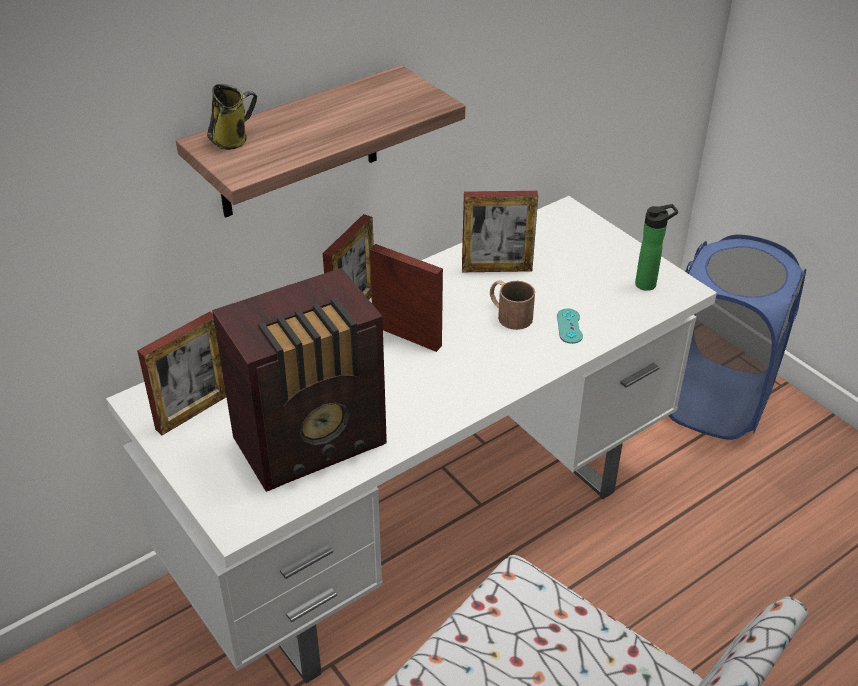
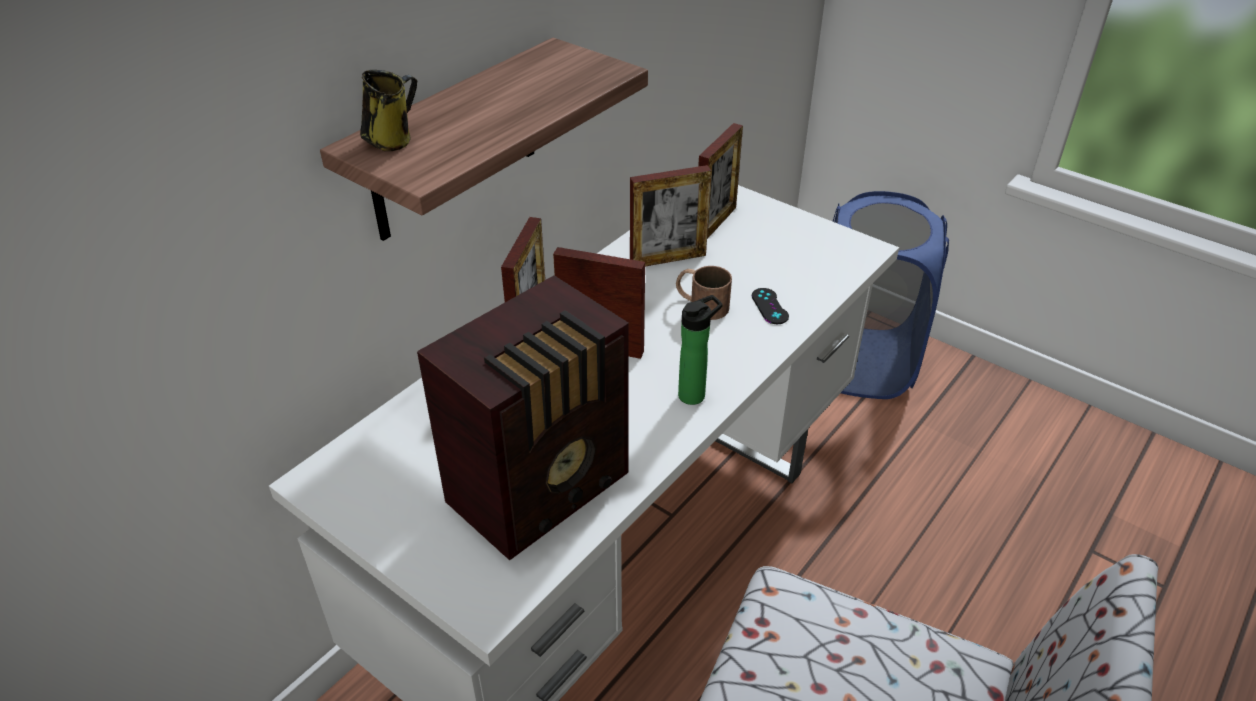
camera: 15 degrees left, 0 degrees up
picture frame [137,312,226,435] -> picture frame moved to [698,123,743,239]
turquoise game controller [557,308,583,344] -> black game controller [752,288,789,324]
bottle [635,204,678,291] -> bottle moved to [678,295,723,405]

